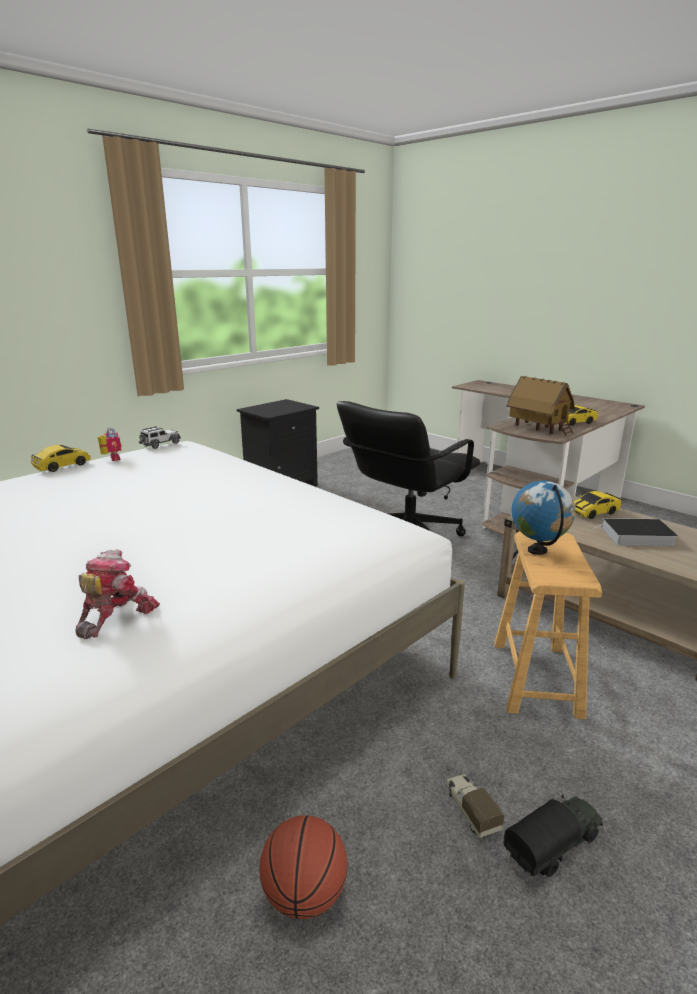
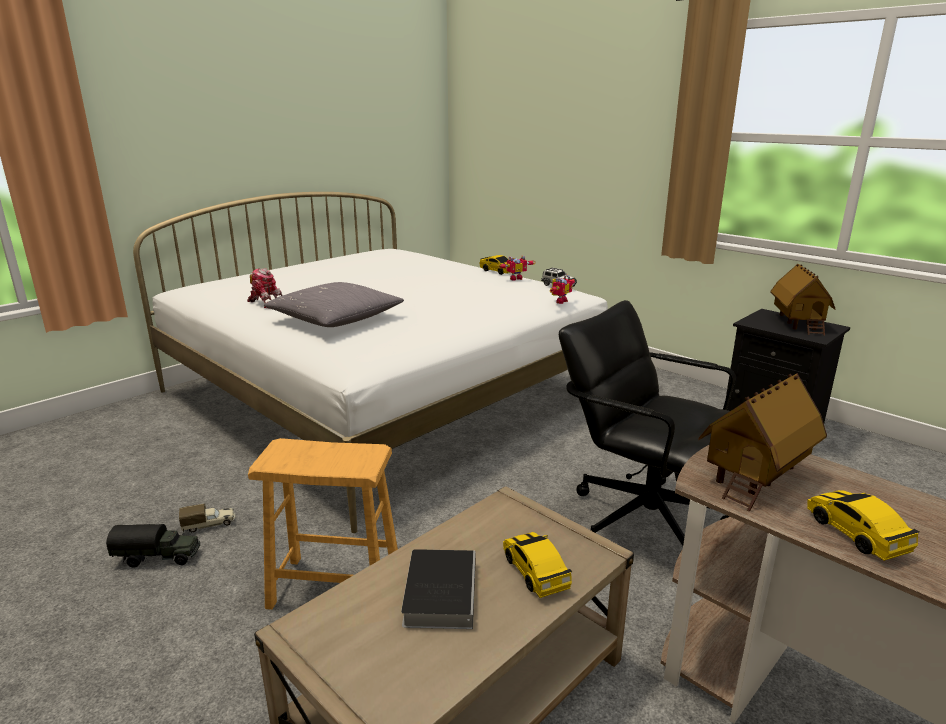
camera: 90 degrees right, 0 degrees up
basketball [259,816,347,919] -> none
toy truck [503,794,603,877] -> toy truck turned 60 degrees counterclockwise [106,524,200,568]
globe [512,480,575,555] -> none
none -> grey pillow [264,282,404,327]
none -> toy robot [550,274,575,304]
none -> toy house [770,264,835,335]

